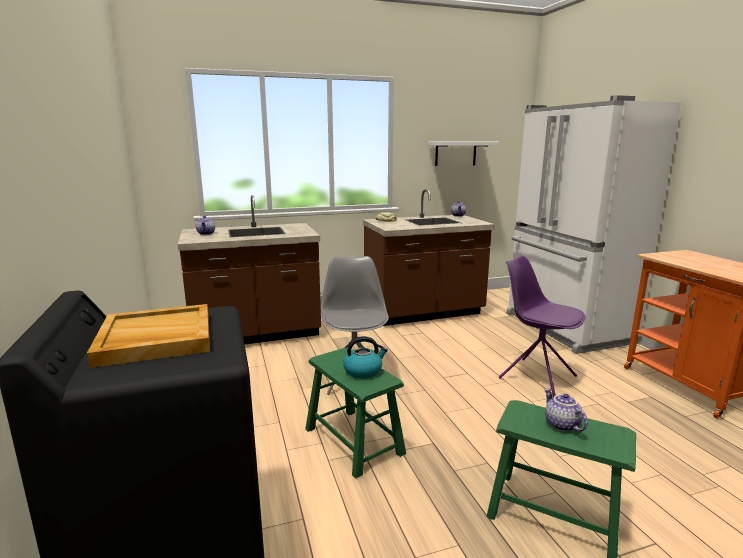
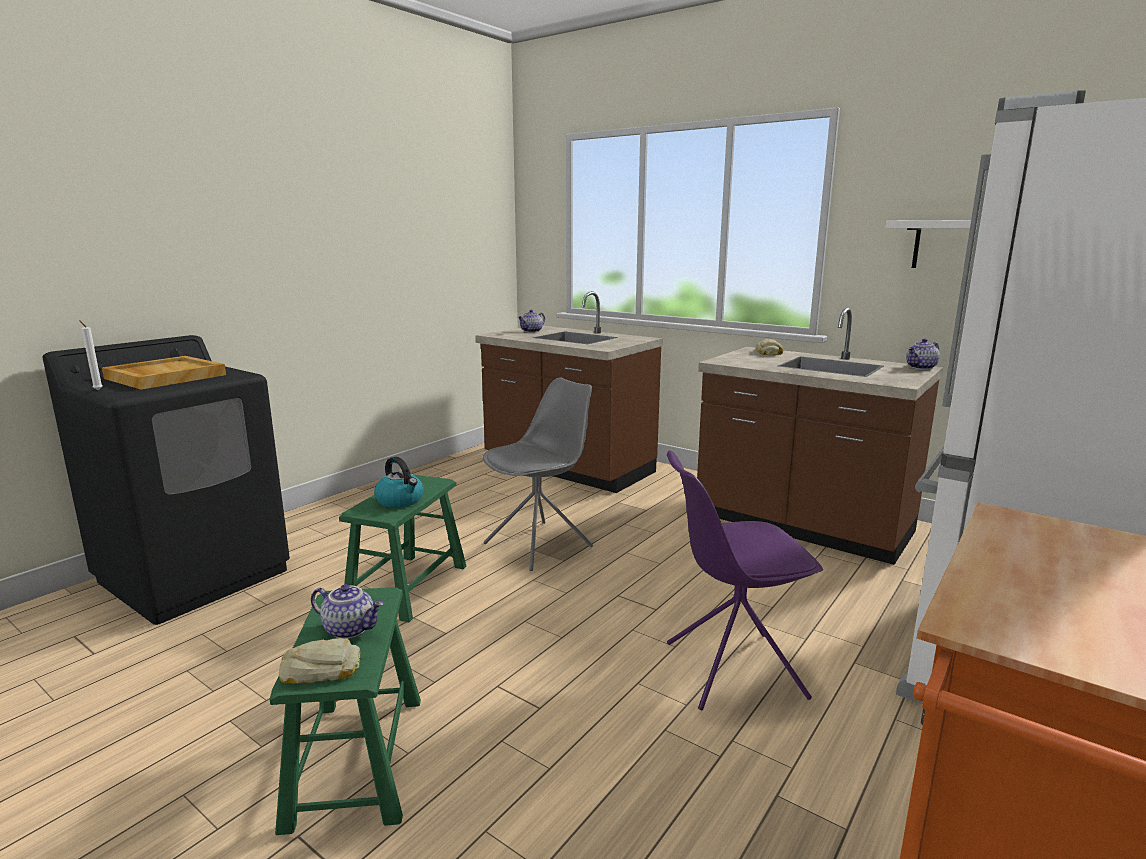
camera: 55 degrees right, 0 degrees up
purple chair [499,256,585,398] -> purple chair turned 105 degrees counterclockwise [667,450,823,710]
teapot [544,389,588,432] -> teapot turned 75 degrees clockwise [311,584,383,639]
none -> white candle [79,320,103,390]
none -> bread [279,638,361,683]

